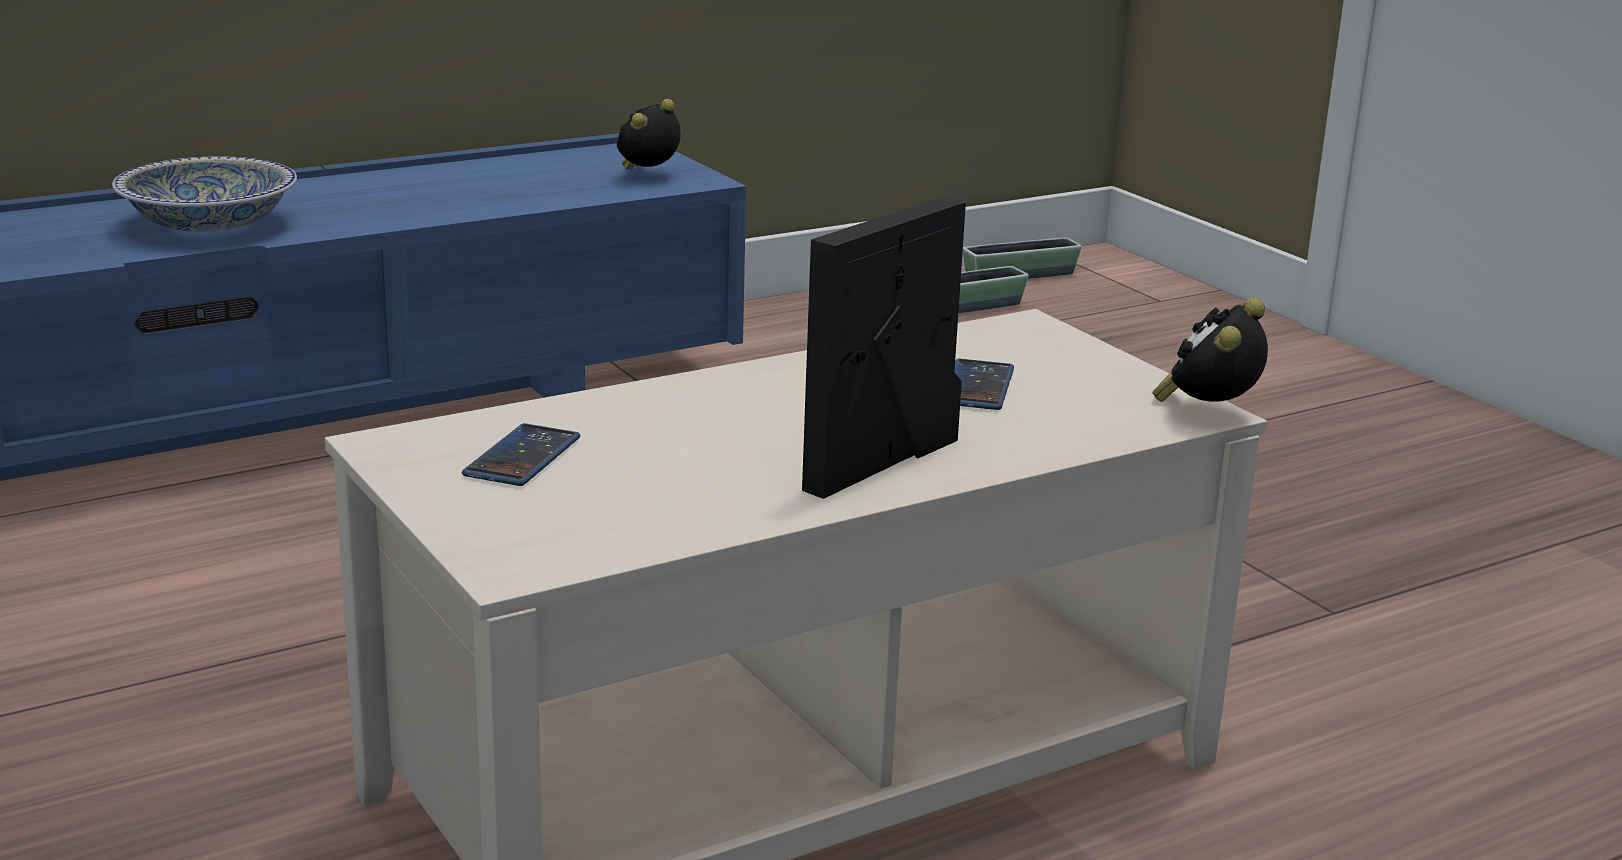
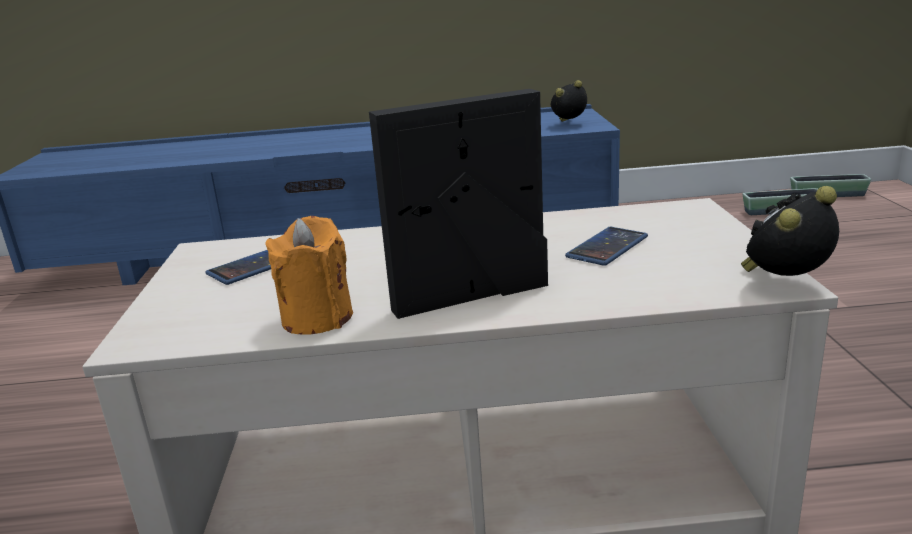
camera: 30 degrees right, 0 degrees up
bowl [112,156,297,232] -> none
none -> orange candle [265,216,353,335]

